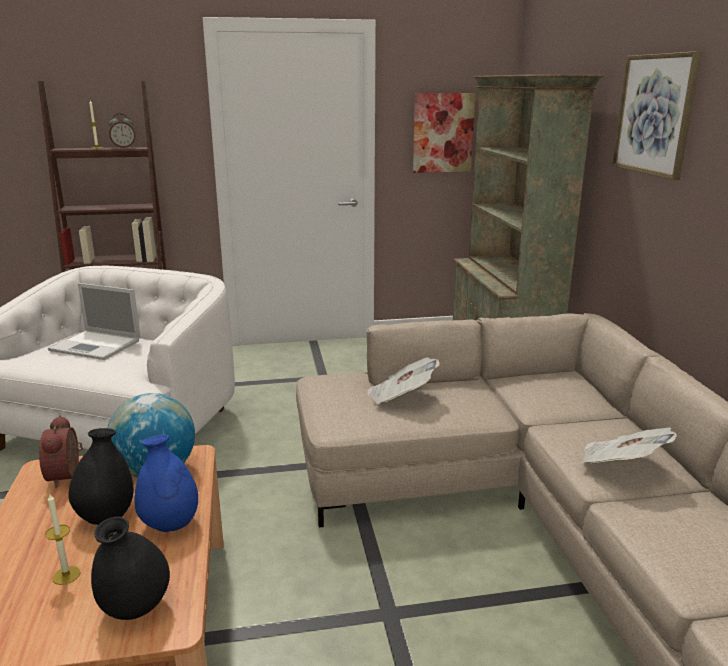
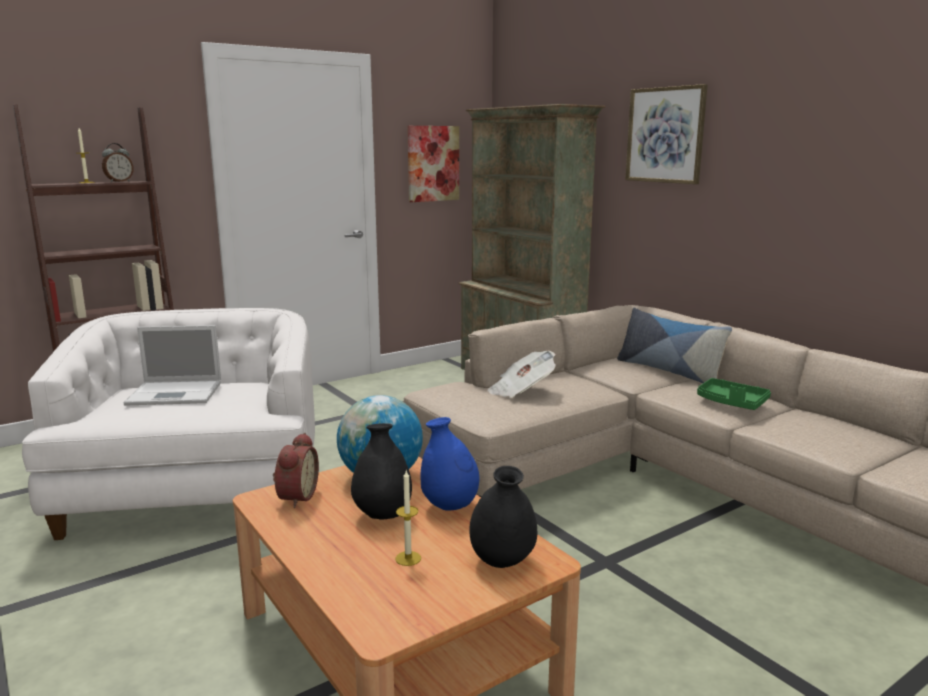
camera: 25 degrees left, 5 degrees down
alarm clock [39,415,83,488] -> alarm clock turned 135 degrees counterclockwise [273,433,319,508]
newspaper [581,428,677,463] -> green tray [697,378,771,410]
none -> pillow [617,308,732,383]

